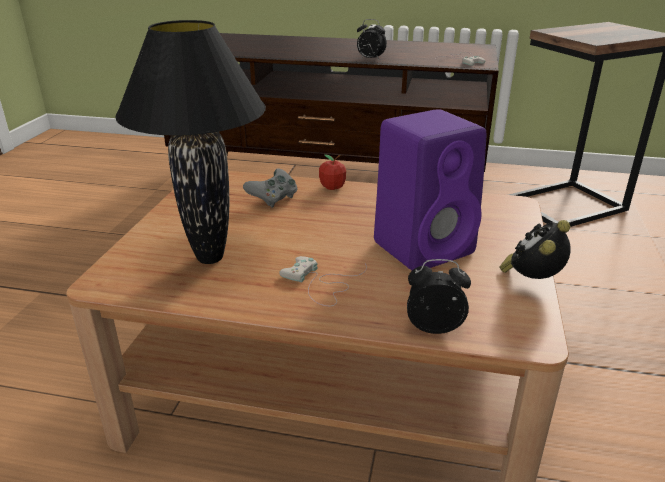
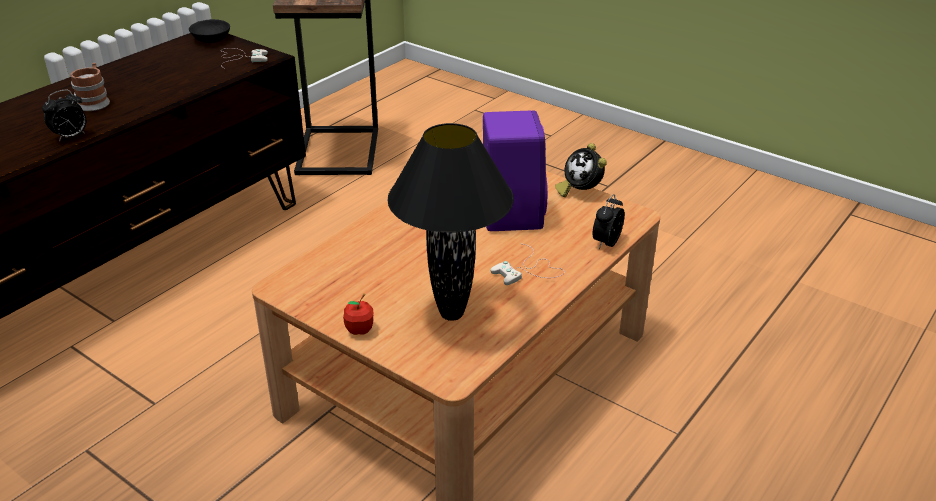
camera: 65 degrees left, 5 degrees up
grey game controller [243,168,298,208] -> none
apple [319,154,346,190] -> apple moved to [343,294,373,335]
alarm clock [357,19,387,61] -> alarm clock moved to [42,90,86,142]
none -> mug [70,63,110,111]
none -> black bowl [189,19,230,43]

